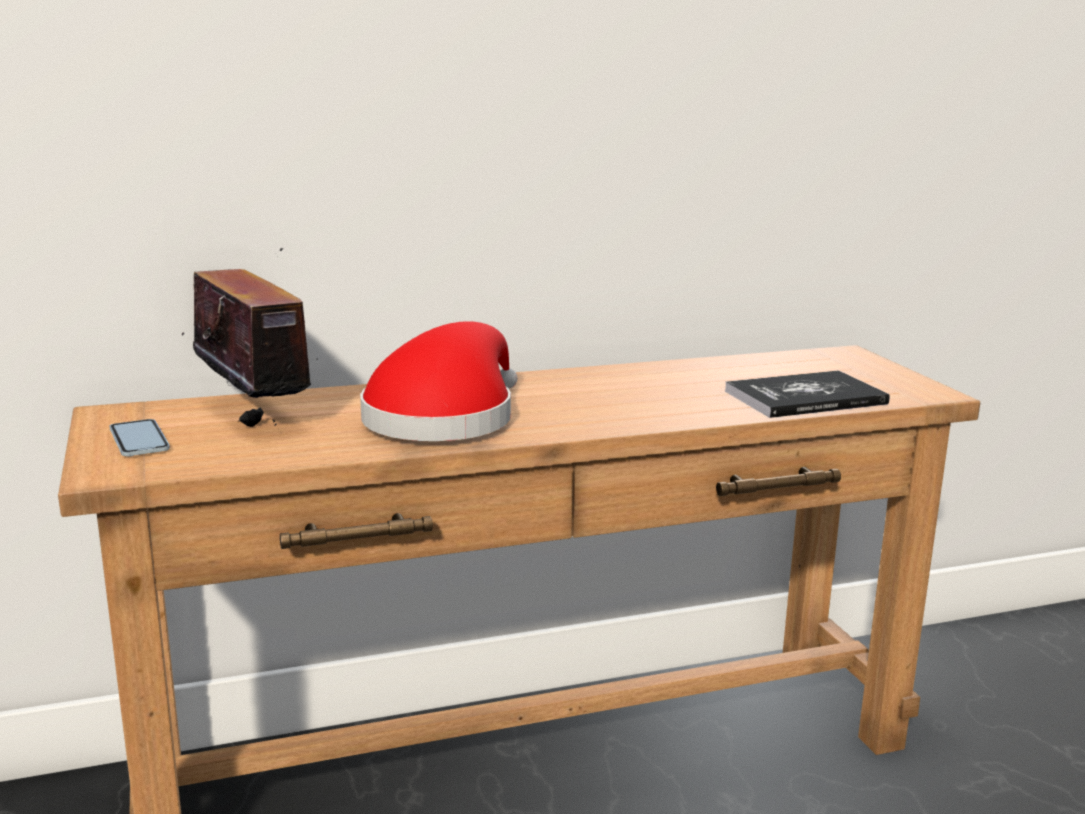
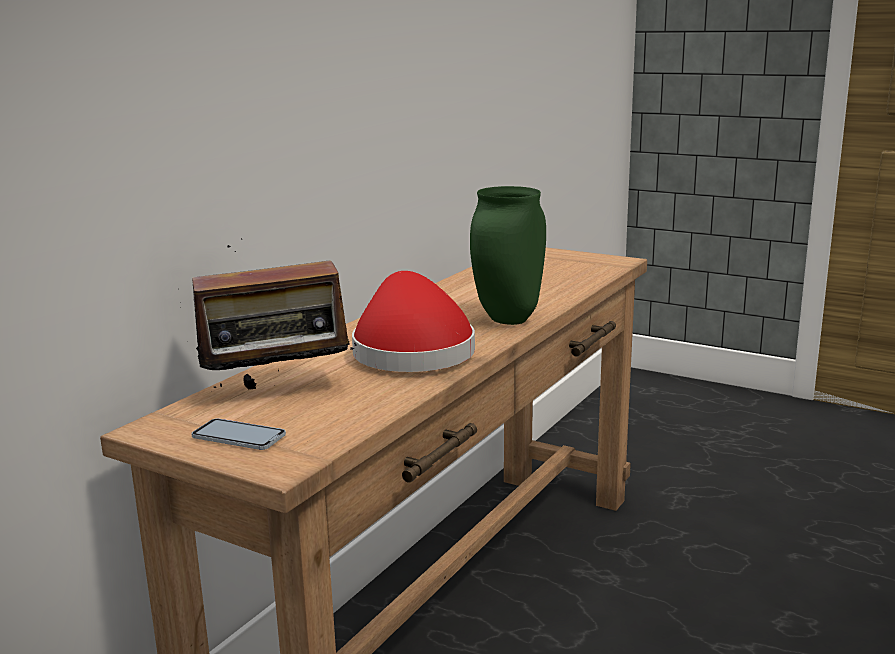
camera: 40 degrees left, 0 degrees up
radio [181,248,318,427] -> radio turned 150 degrees clockwise [192,245,357,390]
book [725,370,890,418] -> none
none -> green vase [470,186,546,325]

